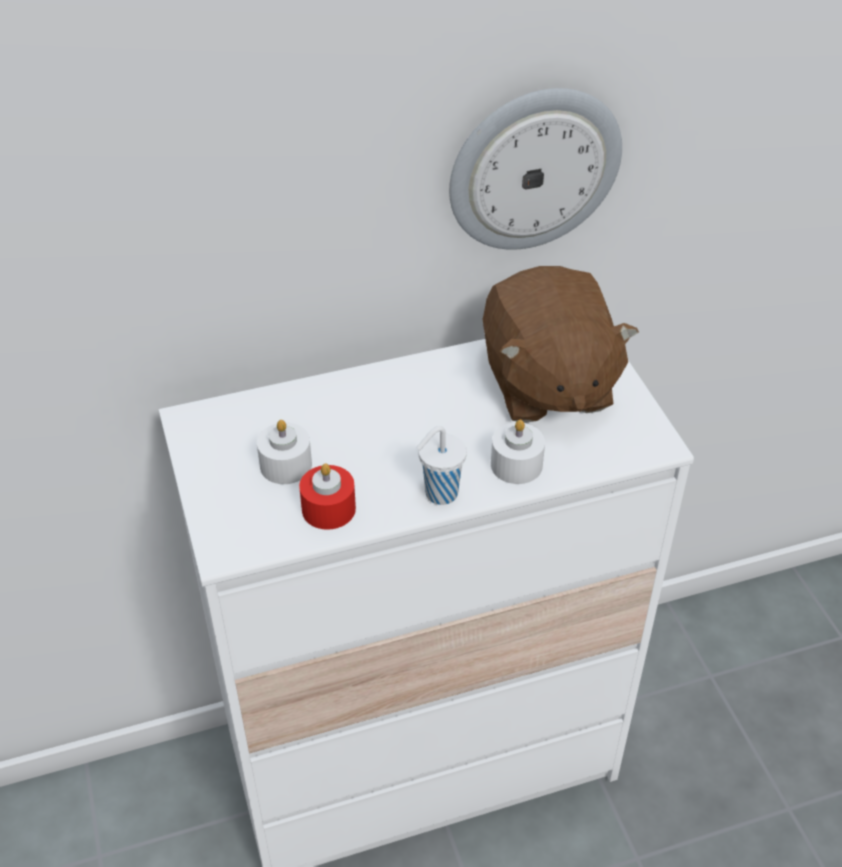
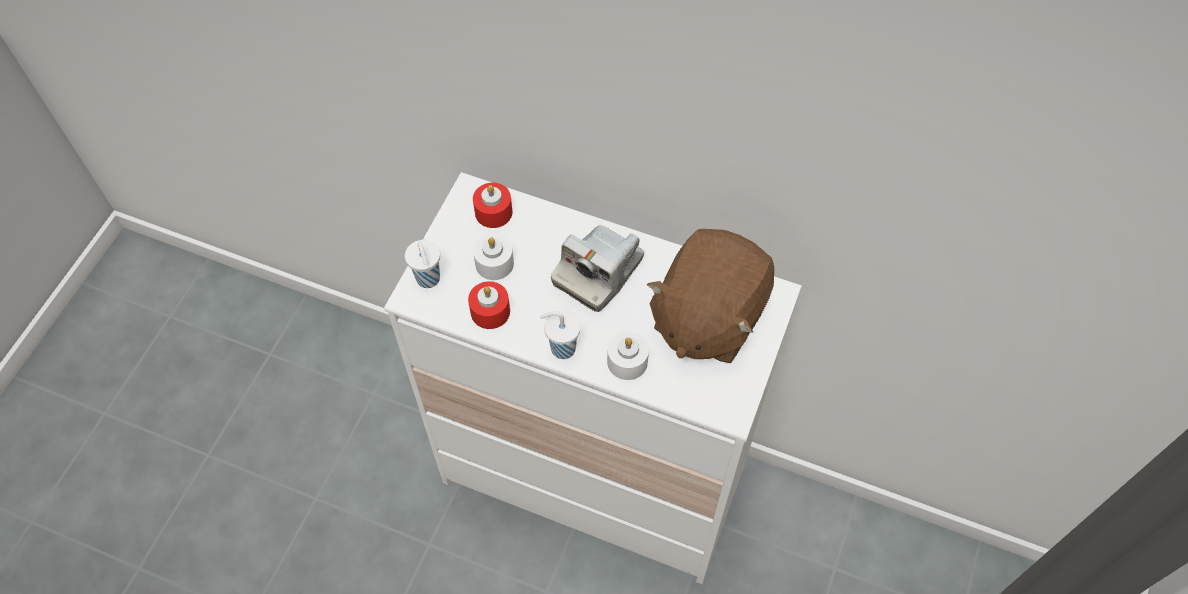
camera: 40 degrees right, 15 degrees up
wall clock [449,88,622,250] -> none
none -> white cup [405,240,440,288]
none -> red candle [473,183,513,228]
none -> camera [551,225,644,312]

